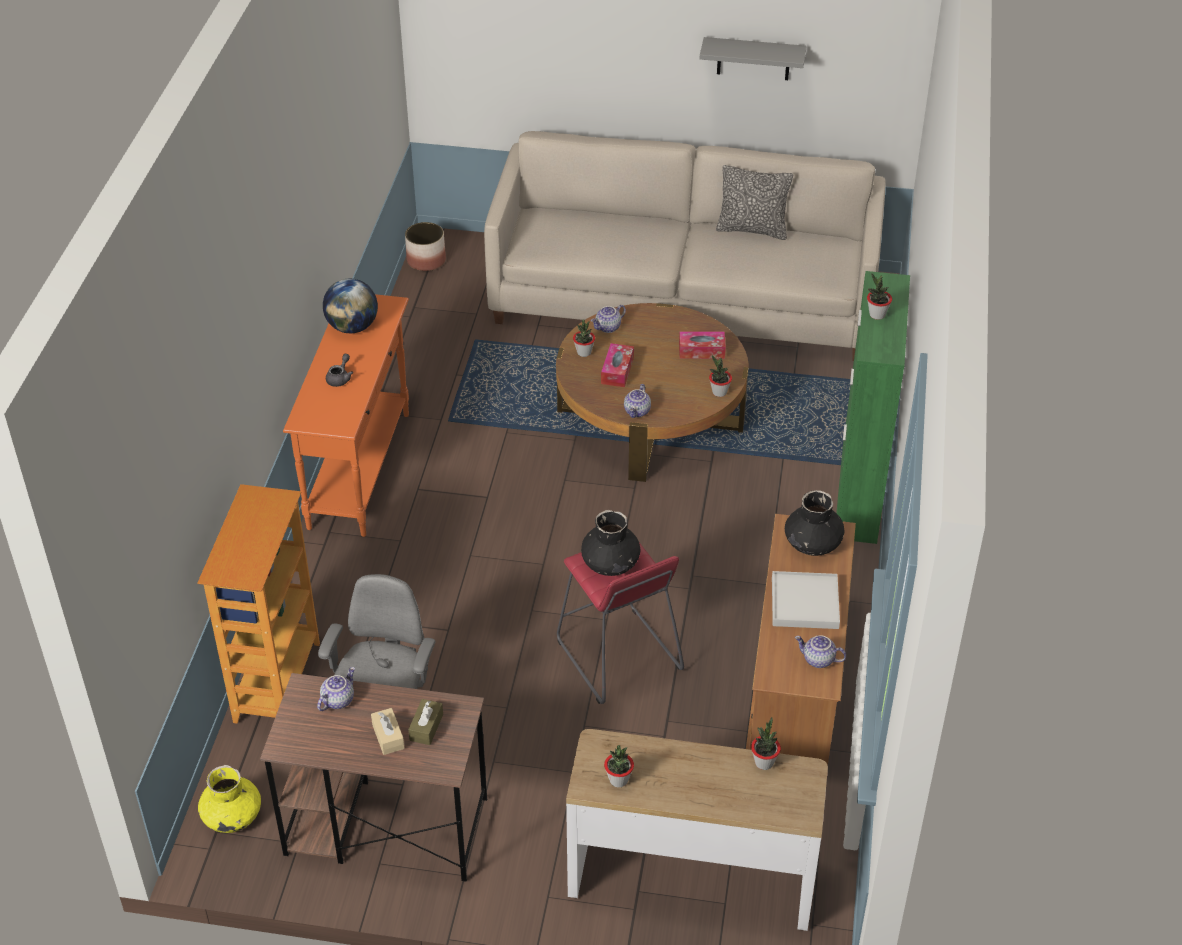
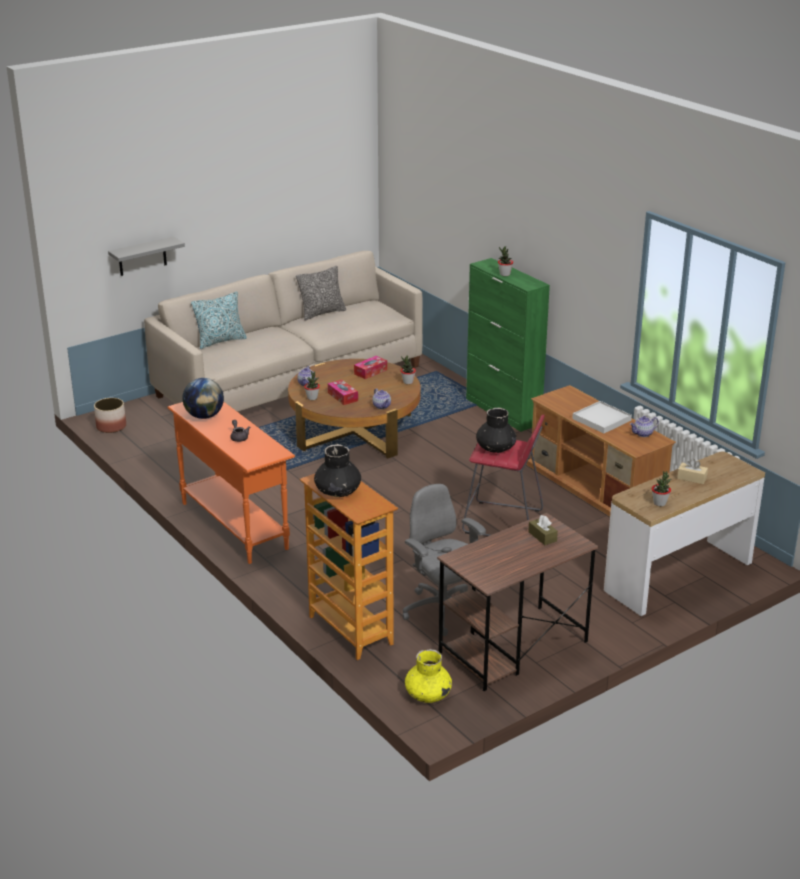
camera: 45 degrees left, 15 degrees down
teapot [317,667,355,711] -> none
beige tissue box [371,708,405,755] -> beige tissue box moved to [677,459,708,484]
grey shelf [700,37,806,80] -> grey shelf moved to [108,236,185,276]
potted plant [751,717,781,770] -> none
black vase [785,490,845,556] -> black vase moved to [314,444,361,497]
none -> pillow [191,291,247,349]

